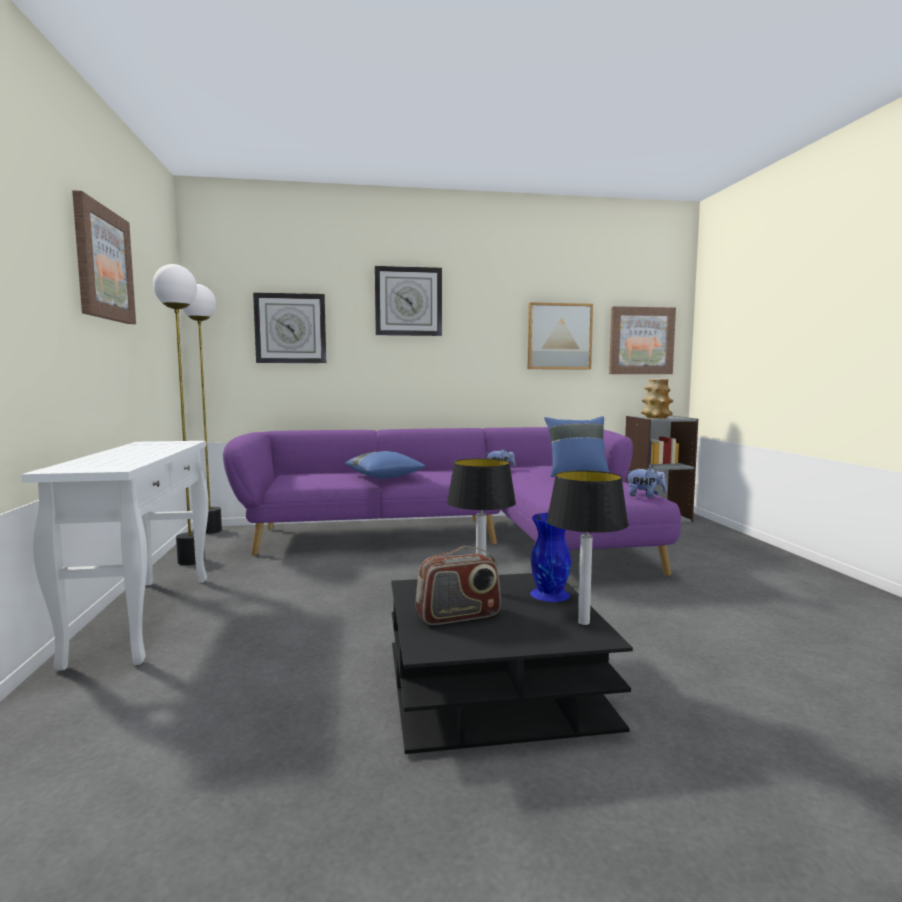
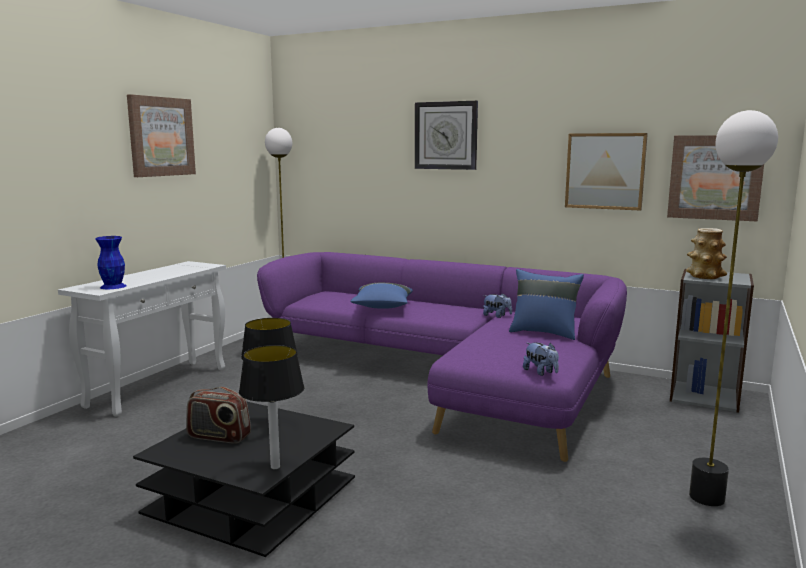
camera: 35 degrees right, 5 degrees up
floor lamp [153,264,205,565] -> floor lamp moved to [689,110,778,506]
wall clock [253,292,326,363] -> none
blue vase [530,513,571,602] -> blue vase moved to [95,236,127,289]

